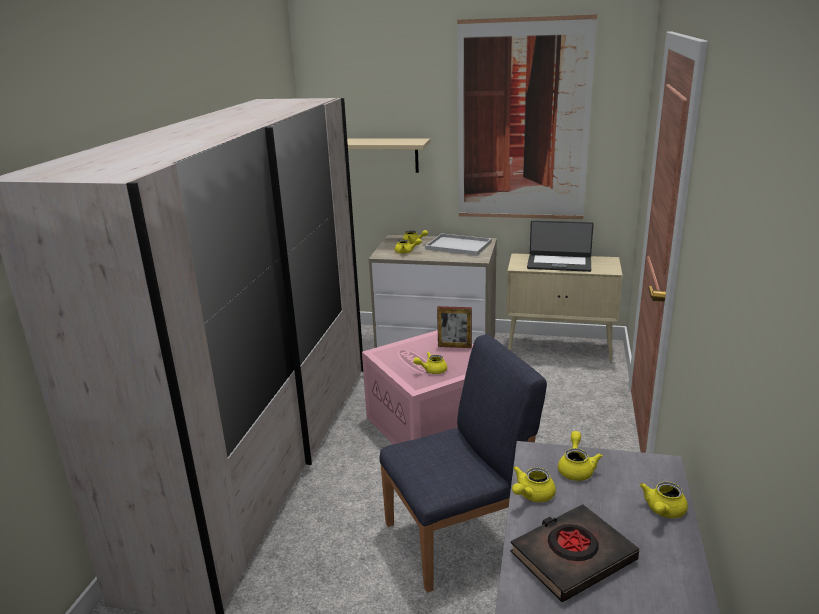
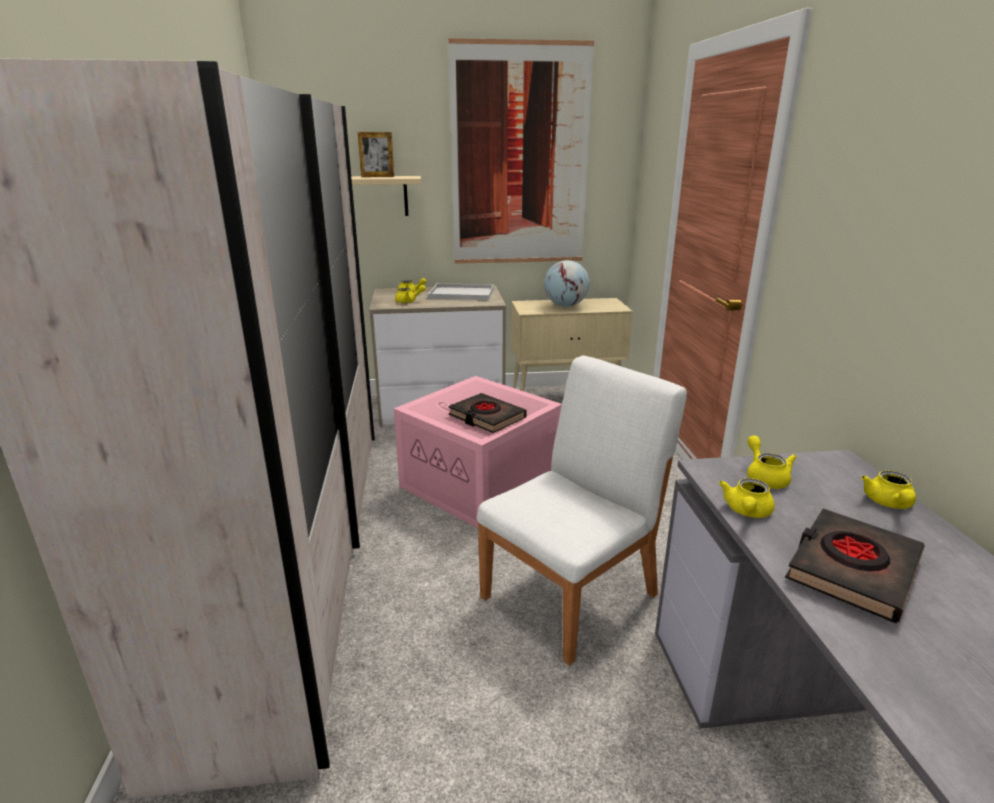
camera: 20 degrees left, 0 degrees up
blue chair [379,334,547,593] -> white chair [477,355,687,666]
yellow teapot [413,352,447,374] -> black book [448,393,527,433]
picture frame [437,306,472,348] -> picture frame moved to [358,132,394,177]
laptop [527,220,594,272] -> globe [544,260,590,307]

